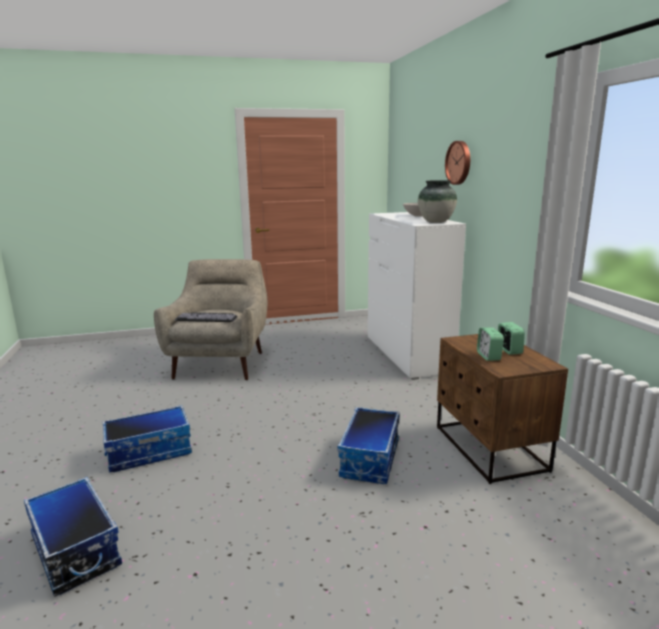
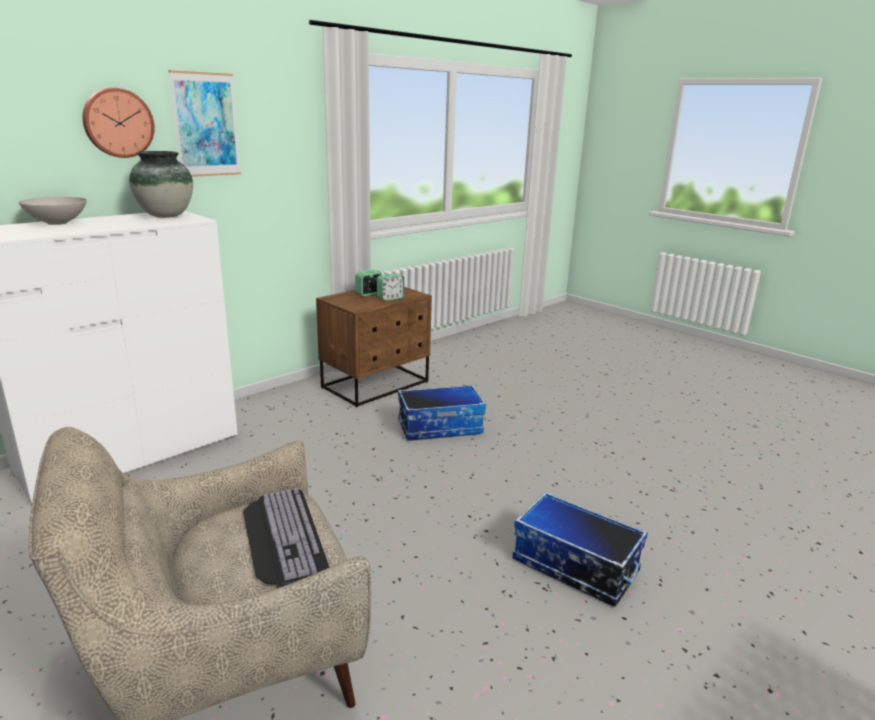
camera: 120 degrees left, 5 degrees up
storage box [24,477,122,597] -> none
none -> picture [169,70,241,177]

